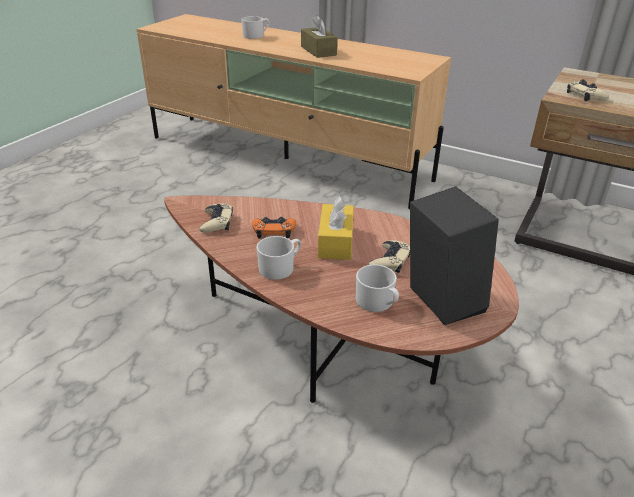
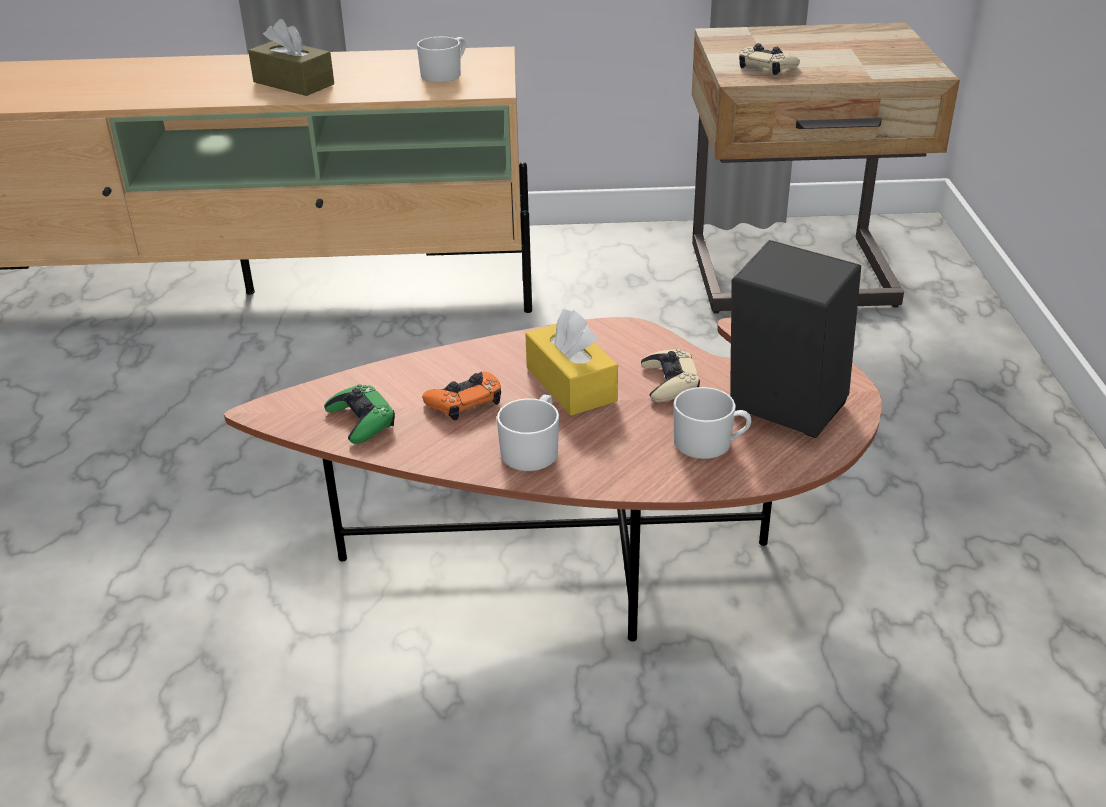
camera: 30 degrees left, 0 degrees up
beige game controller [199,203,233,233] -> green game controller [324,384,395,444]
white mug [241,16,270,39] -> white mug moved to [417,37,466,82]

